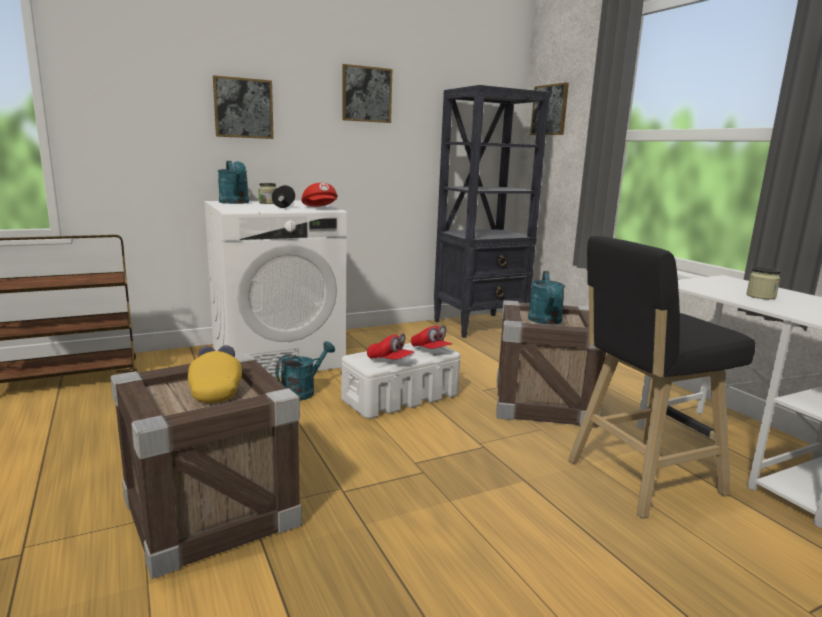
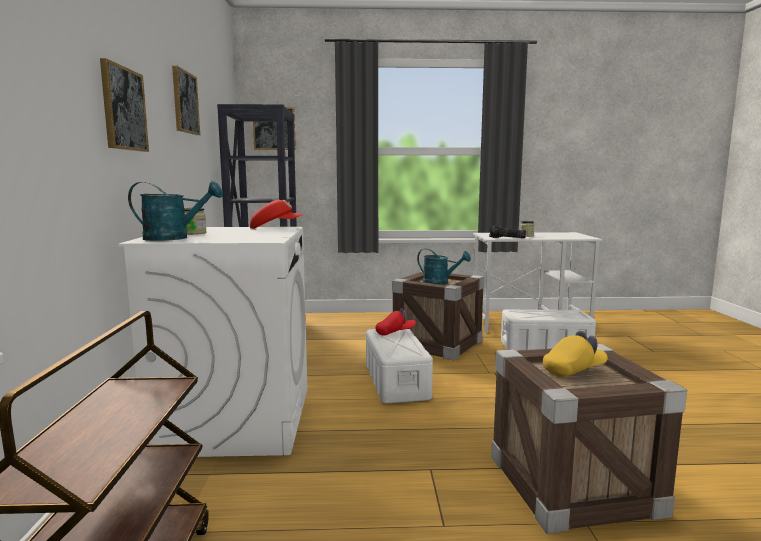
camera: 65 degrees left, 5 degrees down
yellow cap [188,345,242,403] -> yellow cap turned 150 degrees clockwise [543,331,608,377]
dumbbell [272,185,295,208] -> none
turquoise watering can [275,341,335,401] -> none
red cap [367,333,414,360] -> none
black stool [568,236,755,519] -> white storage box [501,309,596,351]
none -> flashlight [489,226,526,238]

